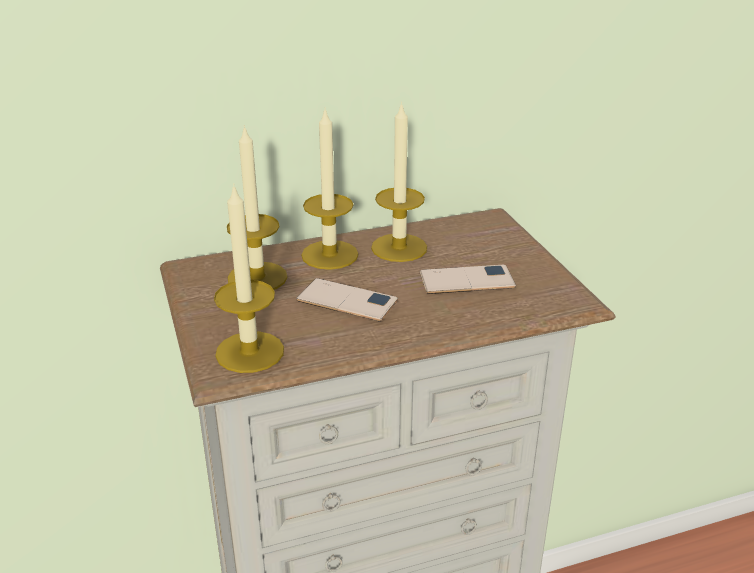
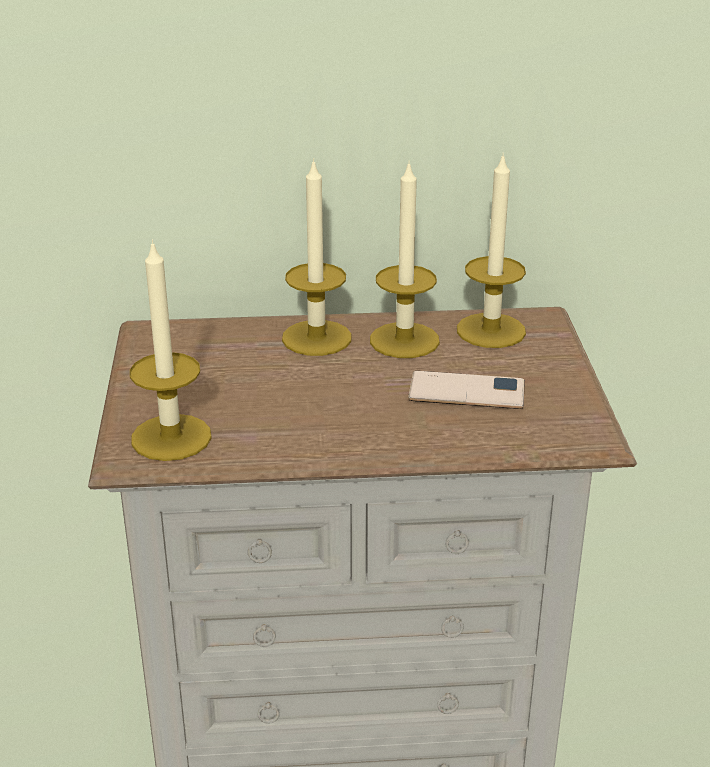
camera: 15 degrees right, 0 degrees up
candle [227,125,288,290] -> candle moved to [457,152,526,348]
phone [296,278,398,321] -> none

